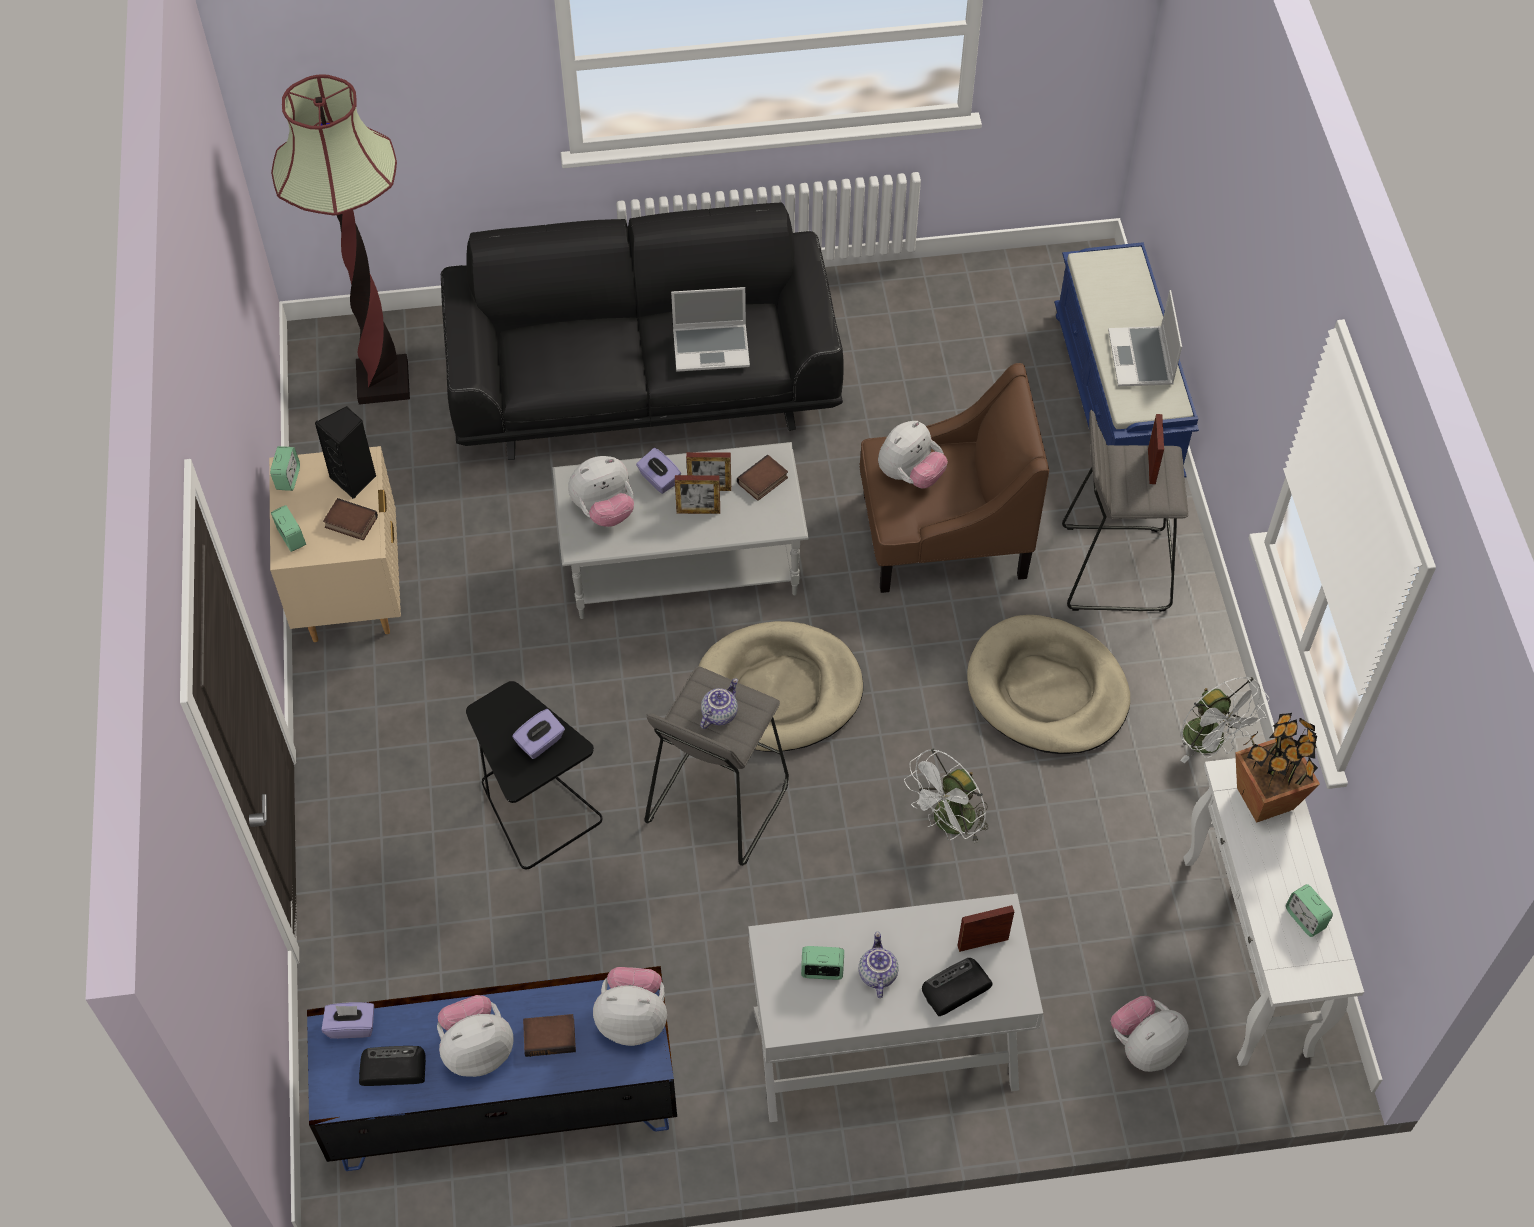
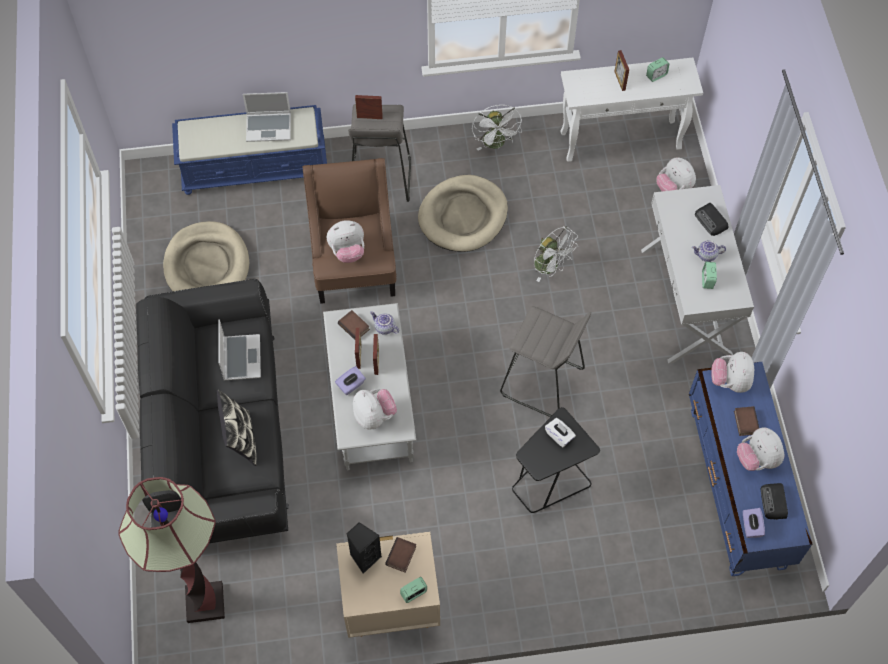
camera: 90 degrees left, 5 degrees up
alarm clock [270,446,300,491] -> none
purple tissue box [512,709,565,759] -> white tissue box [545,418,576,448]
beige dog bed [699,621,863,752] -> beige dog bed moved to [163,221,249,291]
teapot [700,678,738,729] -> teapot moved to [370,311,399,335]
plush toy [878,421,948,489] -> plush toy turned 120 degrees clockwise [327,220,364,263]
picture frame [957,905,1014,952] -> picture frame moved to [614,50,629,91]
white fan [1180,677,1270,764] -> white fan turned 105 degrees clockwise [472,105,522,151]
potted plant [1235,713,1320,823] -> none
none -> pillow [217,390,257,466]

